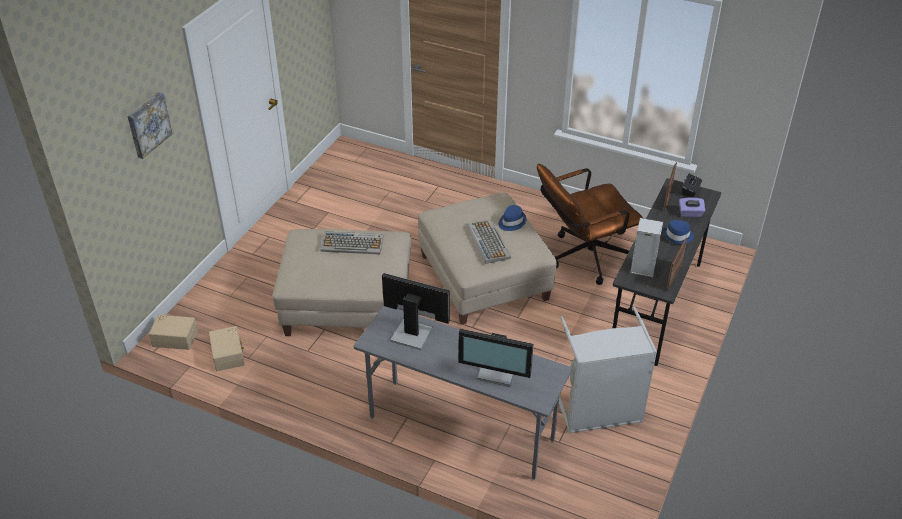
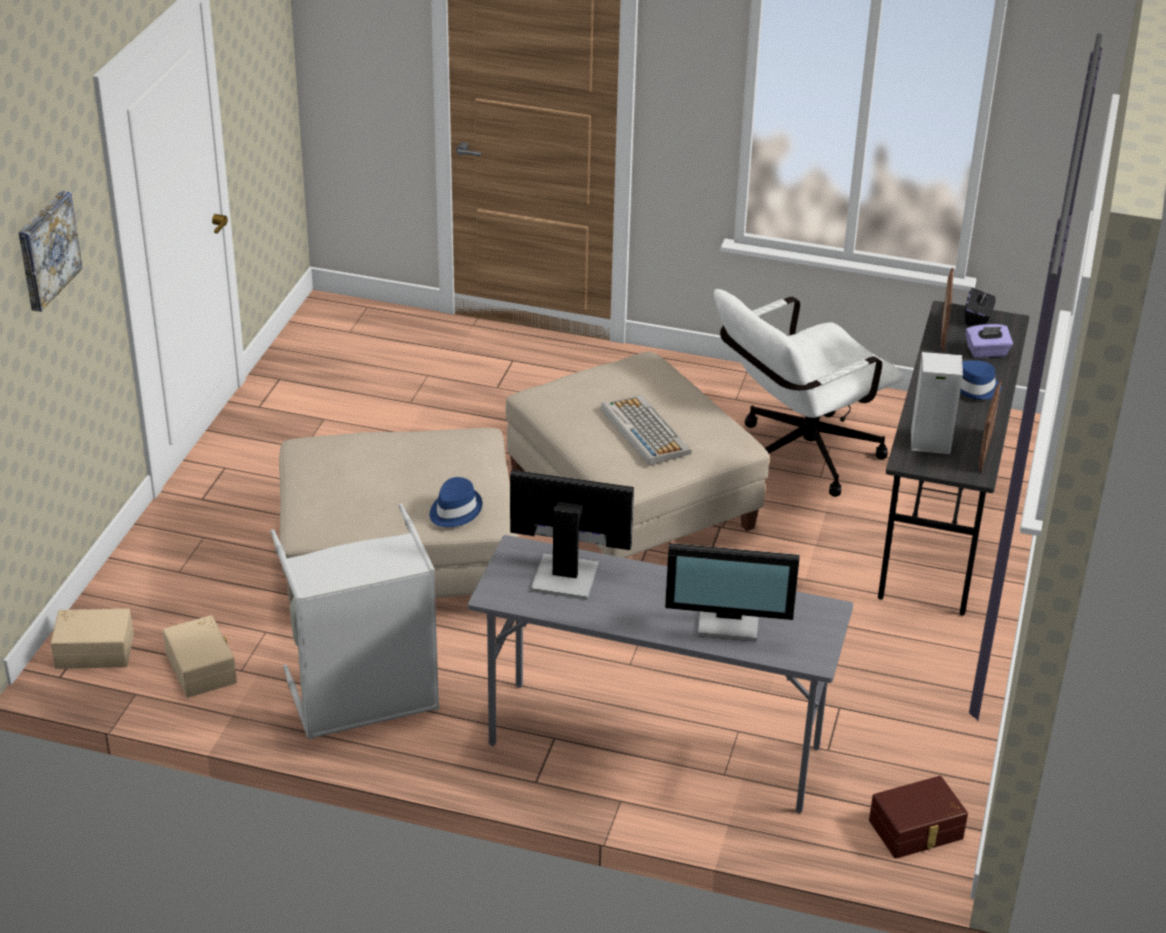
camera: 10 degrees left, 5 degrees down
keyboard [320,231,384,254] -> none
blue hat [498,205,526,231] -> blue hat moved to [430,477,482,527]
brown office chair [537,164,643,285] -> white office chair [714,289,903,497]
grey laundry basket [559,306,657,434] -> grey laundry basket moved to [270,504,440,740]
none -> brown storage box [869,776,968,859]

